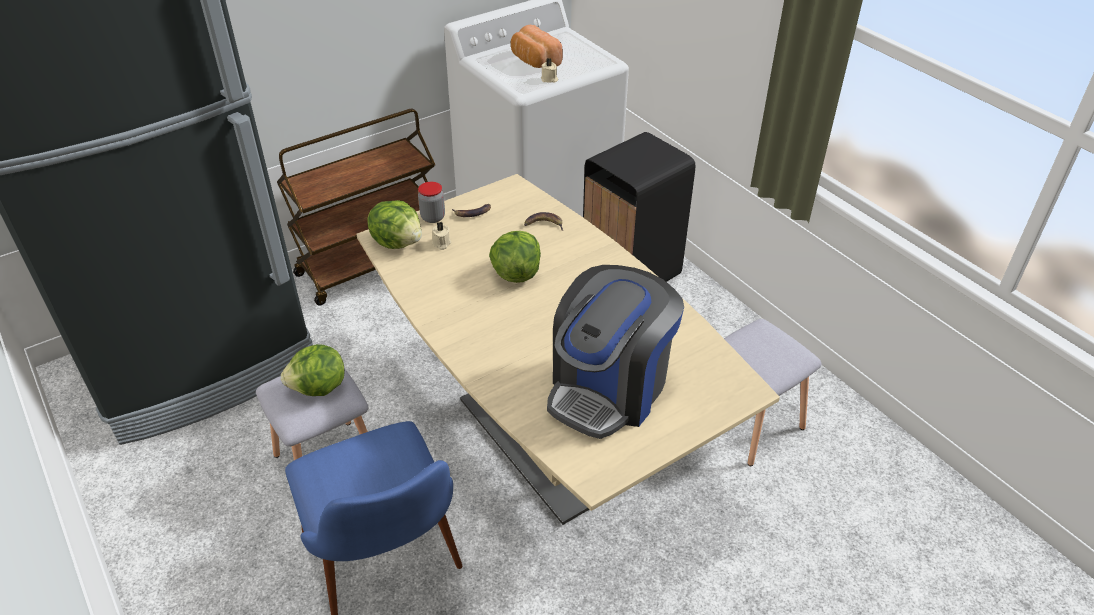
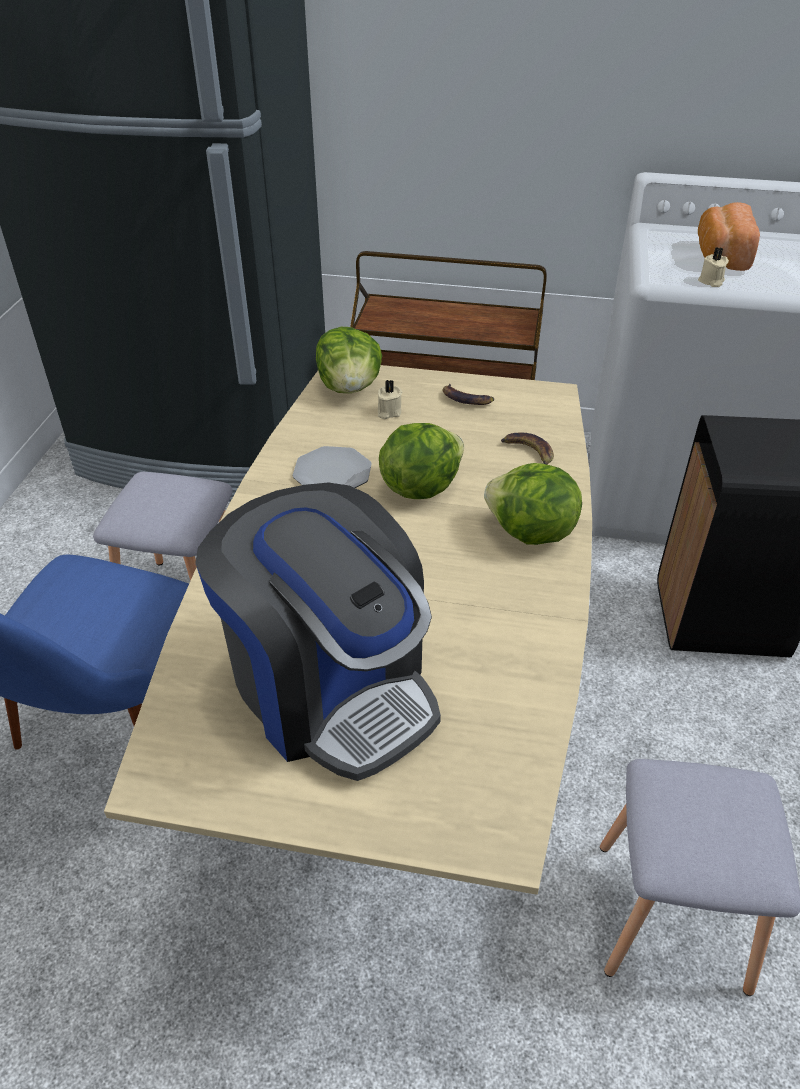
camera: 45 degrees right, 0 degrees up
lettuce [281,344,345,396] -> lettuce moved to [484,463,582,545]
jar [418,182,445,223] -> none
coffee machine [547,265,684,439] -> coffee machine turned 120 degrees counterclockwise [195,482,441,781]
none -> plate [292,446,372,488]

